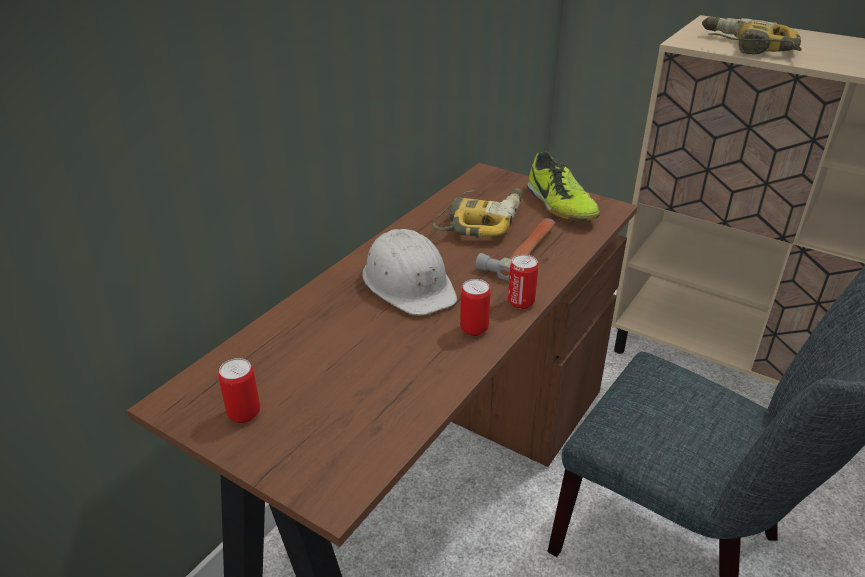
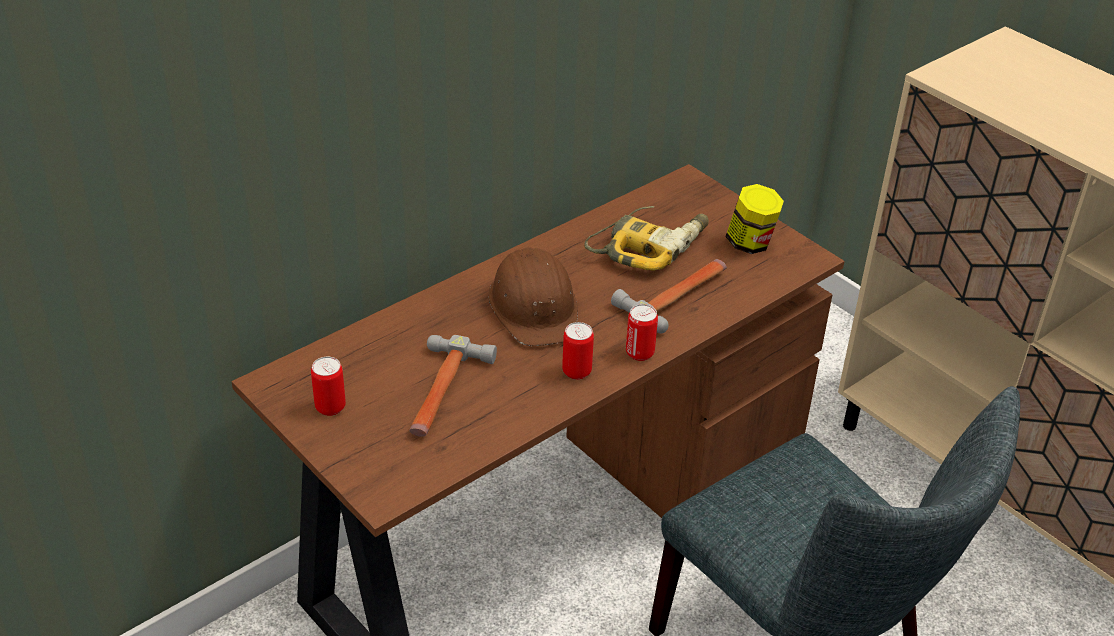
camera: 15 degrees right, 5 degrees up
white hard hat [362,229,457,315] -> brown hard hat [489,247,578,346]
shoe [527,152,600,221] -> jar [725,184,784,254]
power drill [702,17,802,54] -> none
none -> hammer [409,335,497,437]

